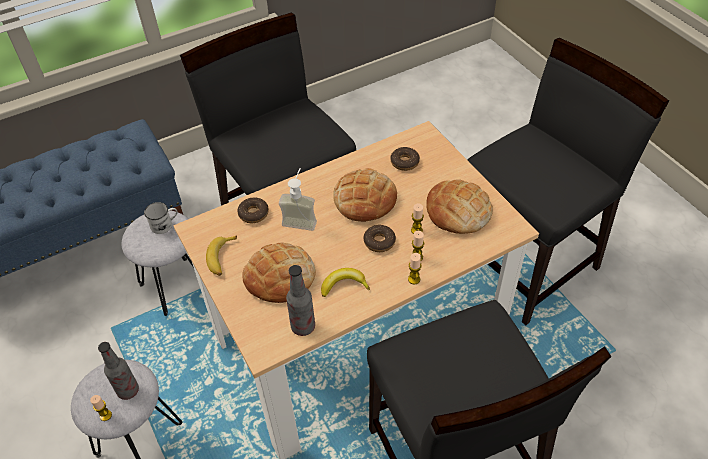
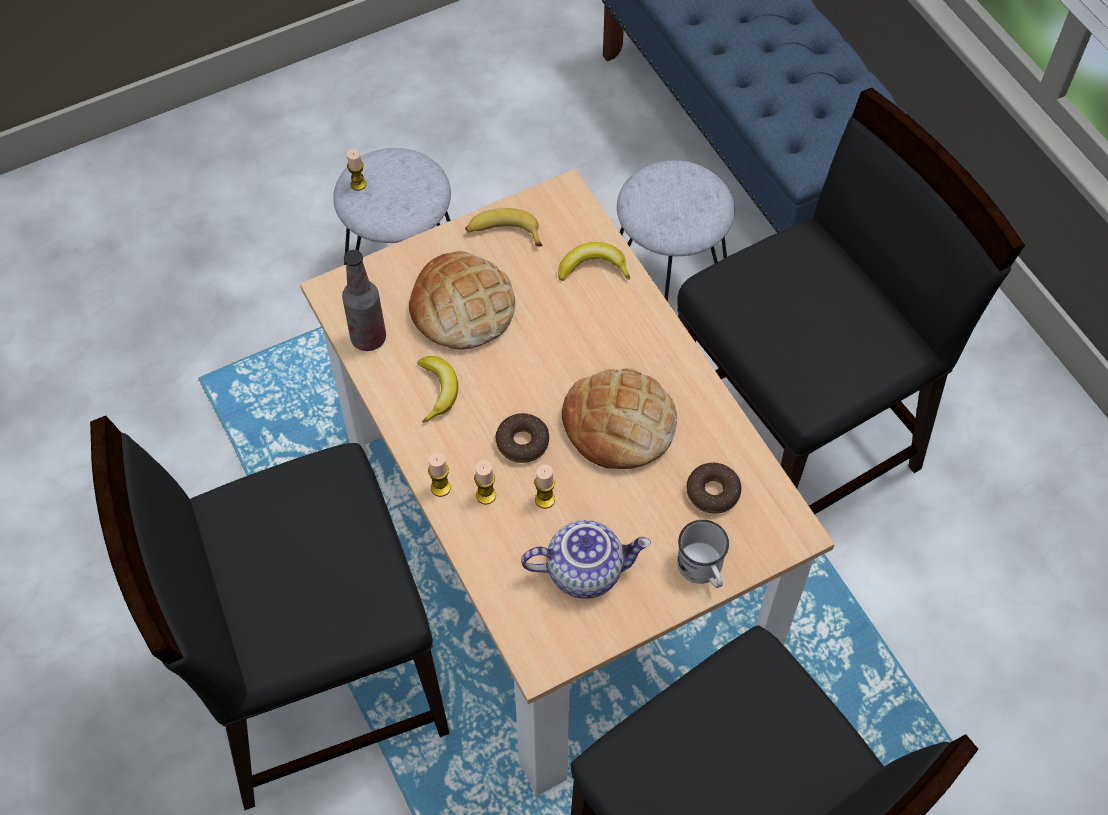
camera: 90 degrees right, 10 degrees up
bottle [98,342,139,400] -> none
white mug [144,202,178,234] -> white mug moved to [677,520,729,588]
donut [237,197,269,223] -> banana [558,242,630,281]
soap dispenser [279,168,317,231] -> none
bread [426,179,493,234] -> teapot [521,520,651,599]

